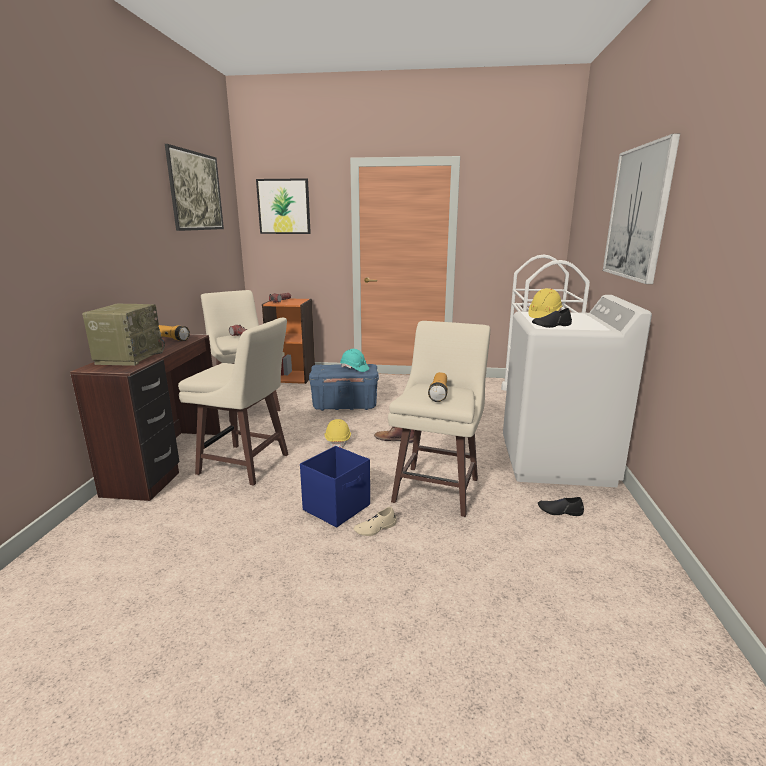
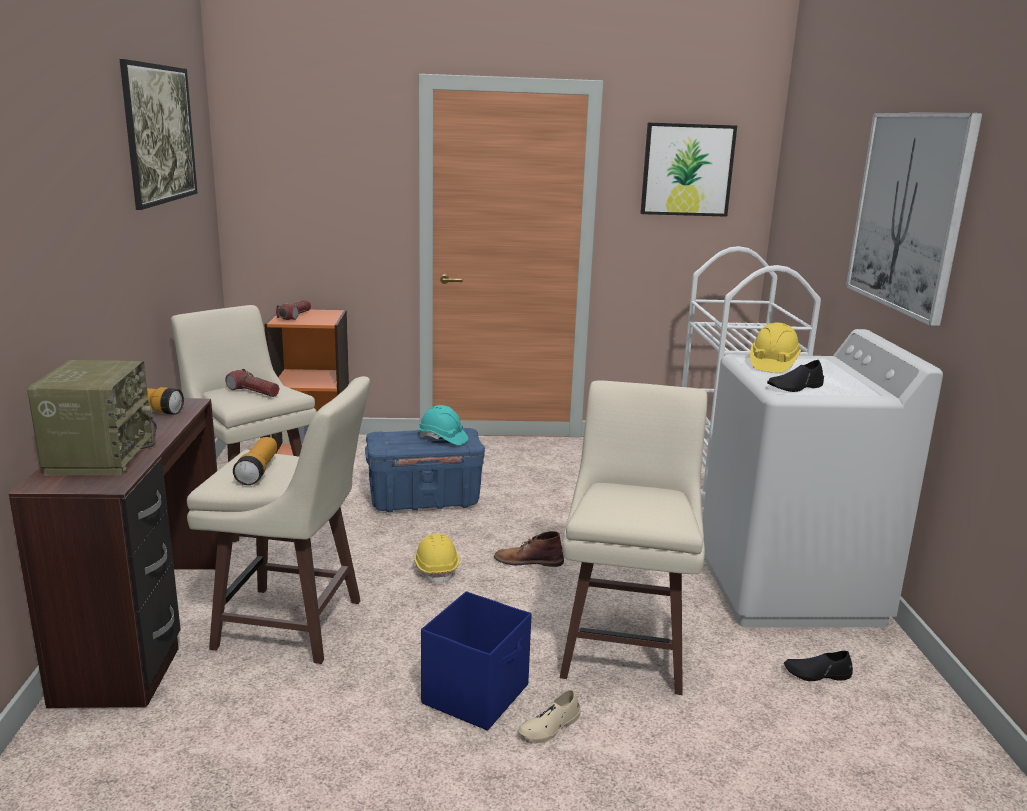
camera: 10 degrees left, 0 degrees up
picture [256,178,311,234] -> picture moved to [640,123,737,217]
flashlight [428,372,448,402] -> flashlight moved to [233,437,277,485]

